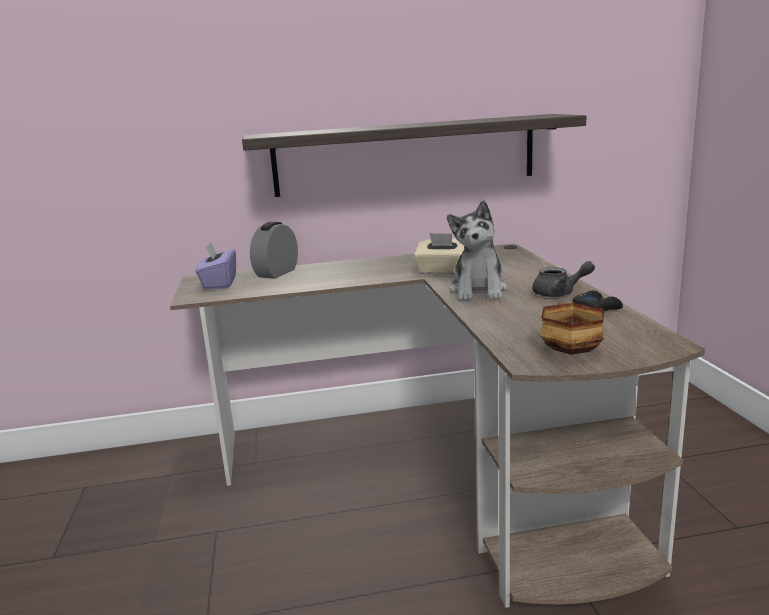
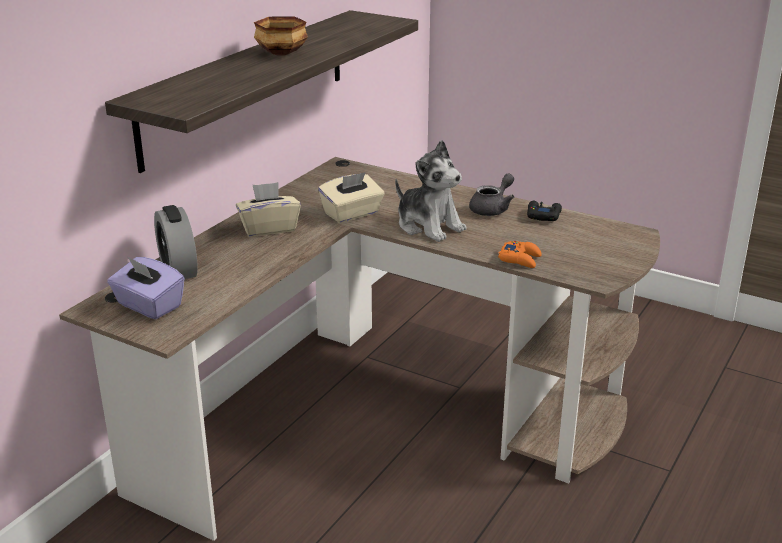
camera: 50 degrees left, 10 degrees up
bowl [540,302,604,355] -> bowl moved to [254,16,308,56]
none -> beige tissue box [236,182,301,237]
none -> orange game controller [498,241,542,268]

